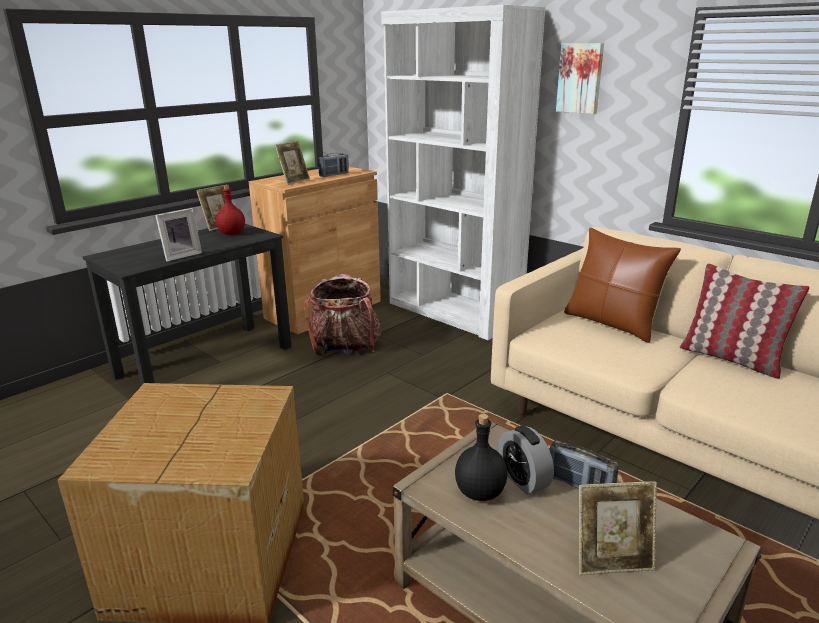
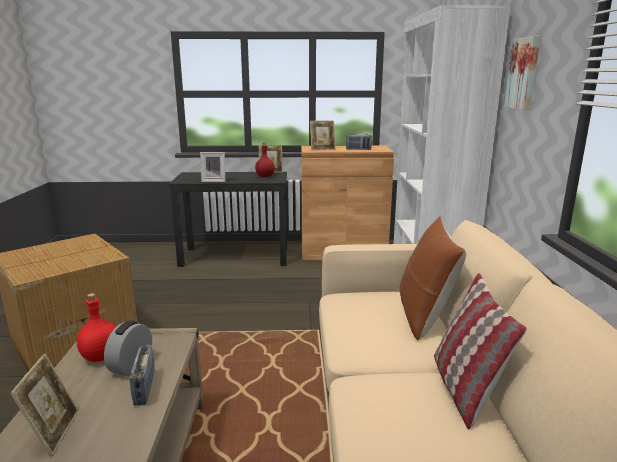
camera: 45 degrees right, 5 degrees down
backpack [304,274,381,356] -> none
black bottle [455,414,508,501] -> red bottle [77,293,116,362]
picture frame [579,481,657,575] -> picture frame turned 135 degrees counterclockwise [10,354,79,456]

